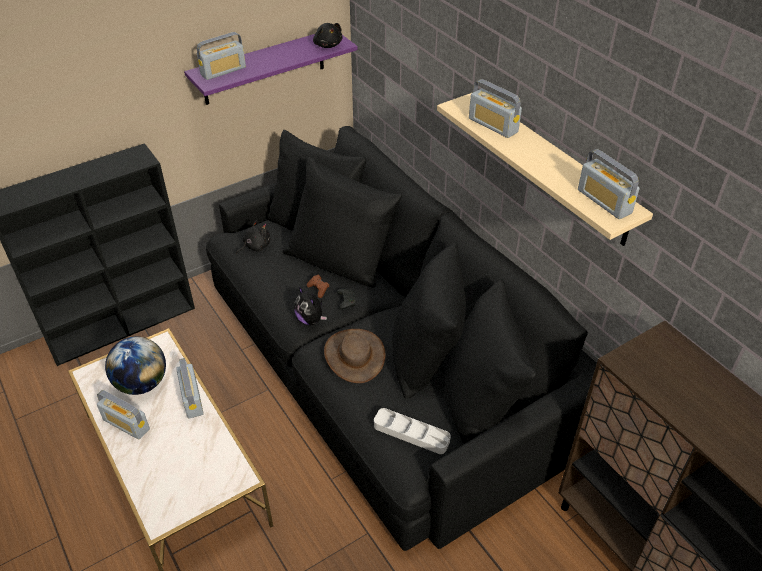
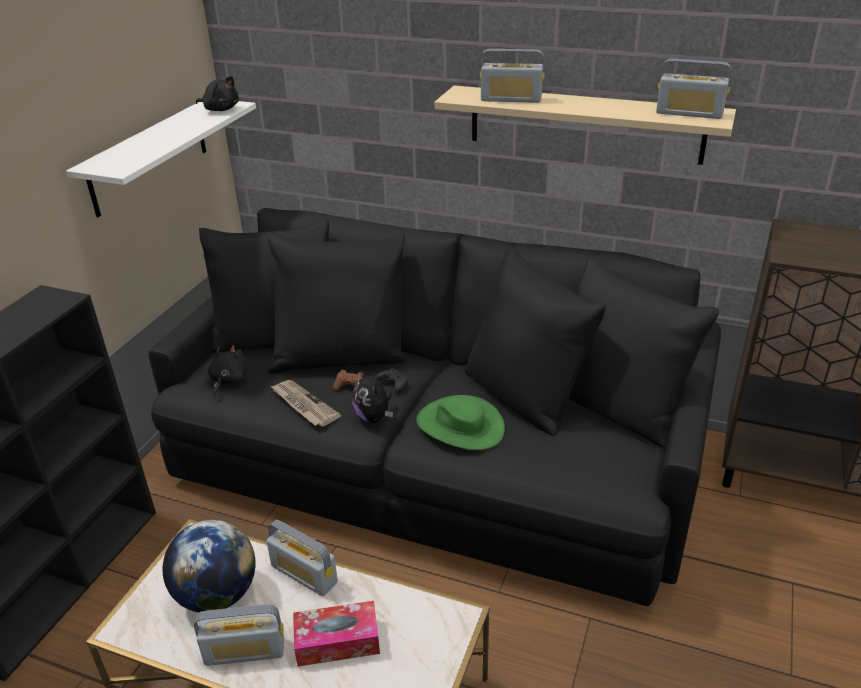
camera: 35 degrees left, 10 degrees down
purple shelf [184,34,358,105] -> white shelf [66,101,256,217]
radio [197,32,246,80] -> none
plush toy [294,287,327,325] -> plush toy turned 45 degrees clockwise [352,369,393,423]
brown hat [324,329,385,383] -> green hat [416,395,505,450]
grey tray [374,408,451,454] -> none
none -> newspaper [270,380,341,427]
none -> tissue box [293,601,380,667]

